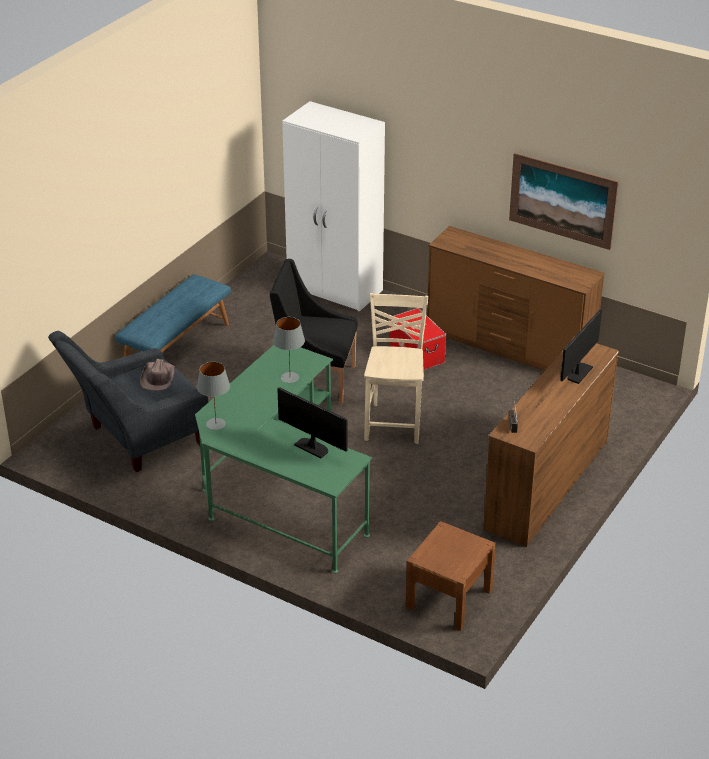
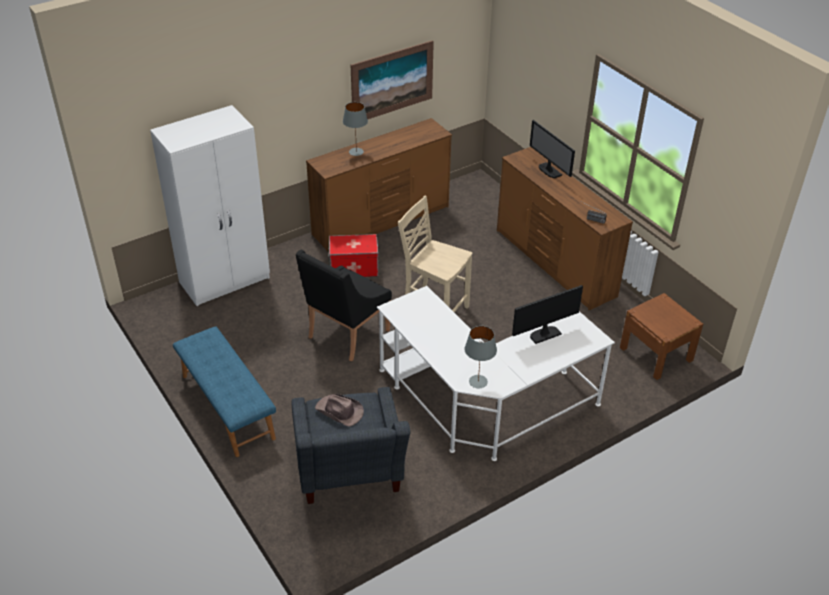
camera: 65 degrees left, 5 degrees up
green desk [195,345,372,573] -> white desk [377,286,615,461]
grey table lamp [273,317,305,383] -> grey table lamp moved to [343,102,368,156]

